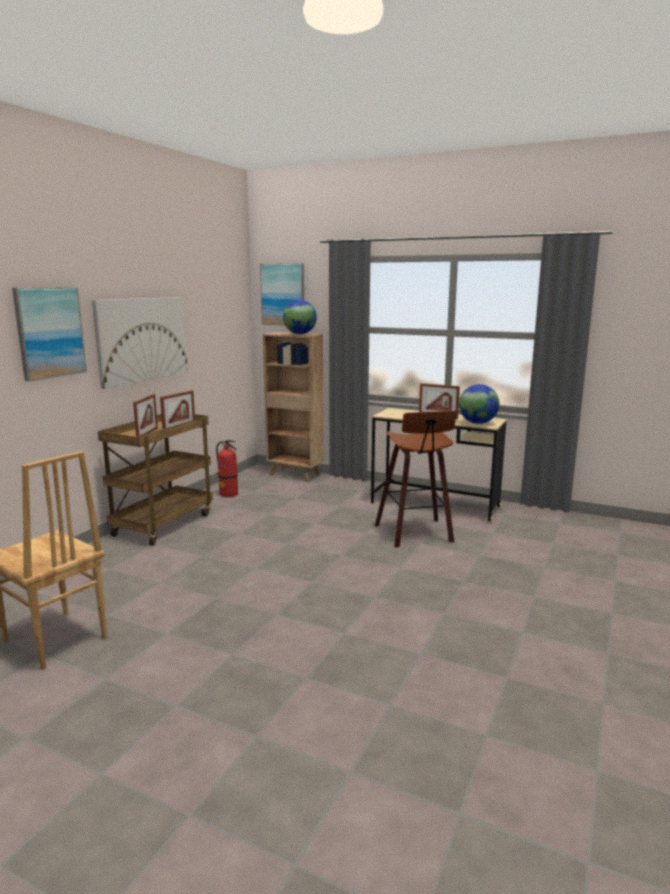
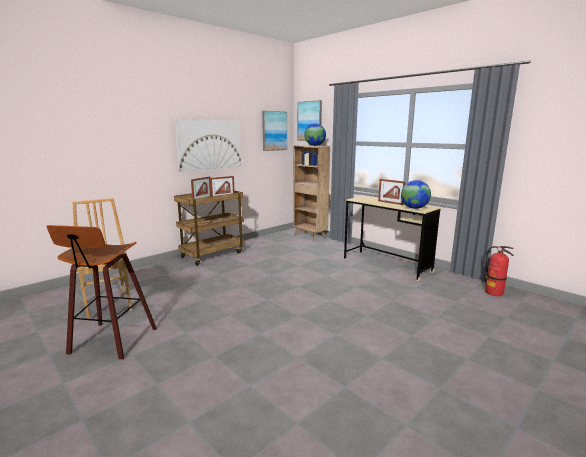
camera: 20 degrees right, 0 degrees up
picture [12,287,87,381] -> picture moved to [262,111,287,151]
fire extinguisher [216,440,238,497] -> fire extinguisher moved to [485,246,514,296]
stool [375,411,457,547] -> stool moved to [46,225,157,359]

